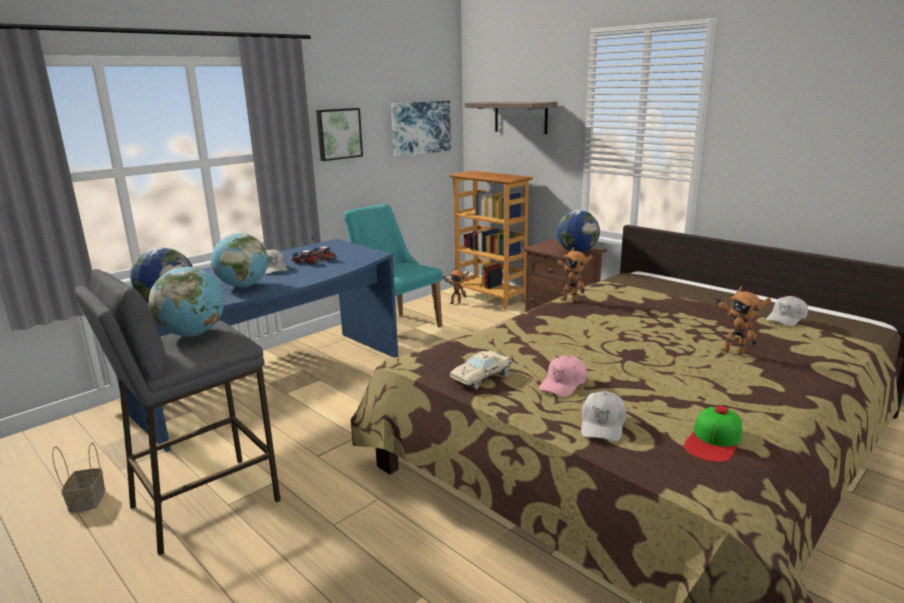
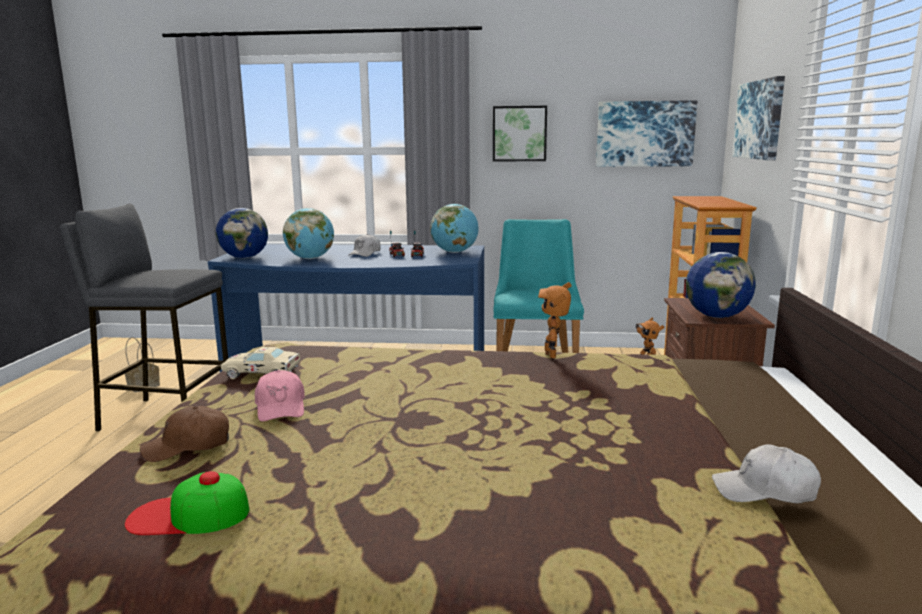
camera: 50 degrees right, 5 degrees down
globe [149,267,224,336] -> globe moved to [430,204,479,253]
shelf [464,101,558,134] -> picture [732,76,785,160]
pink cap [539,356,587,397] -> pink cap turned 105 degrees counterclockwise [255,370,305,422]
white cap [581,391,626,441] -> brown cap [140,406,229,462]
toy robot [714,286,771,355] -> none

